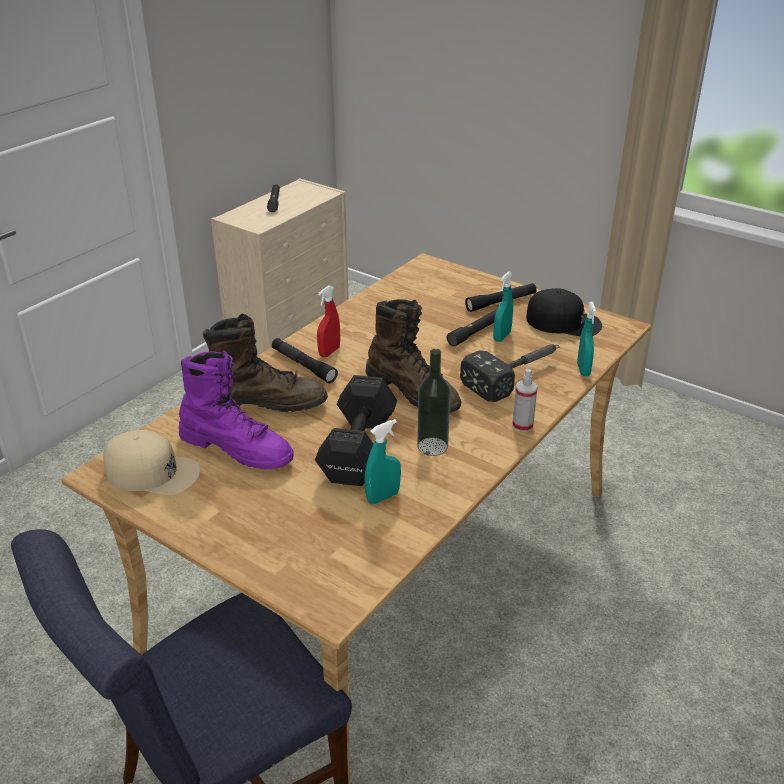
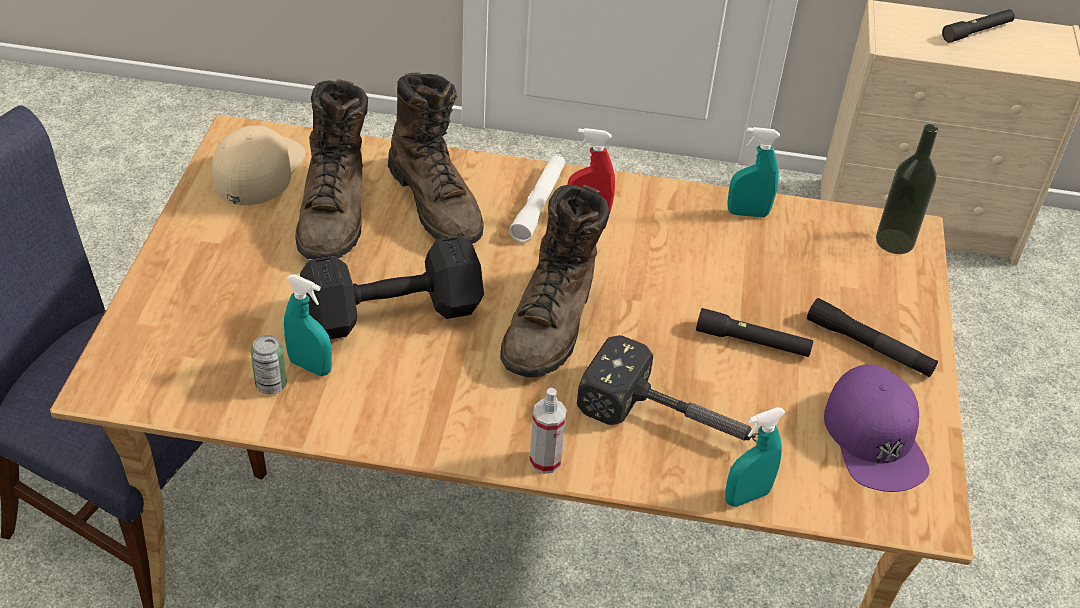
camera: 60 degrees right, 10 degrees up
beige cap [103,430,200,495] -> beige cap turned 150 degrees counterclockwise [212,126,305,205]
purple boot [179,350,294,469] -> brown boot [295,79,368,259]
black flashlight [272,338,338,383] -> white flashlight [509,154,566,243]
bottle [417,349,450,456] -> bottle moved to [876,124,938,254]
turquoise spray bottle [493,271,513,342] -> turquoise spray bottle moved to [727,127,780,218]
black cap [526,288,602,336] -> purple cap [824,365,929,492]
none -> can [250,335,287,394]

